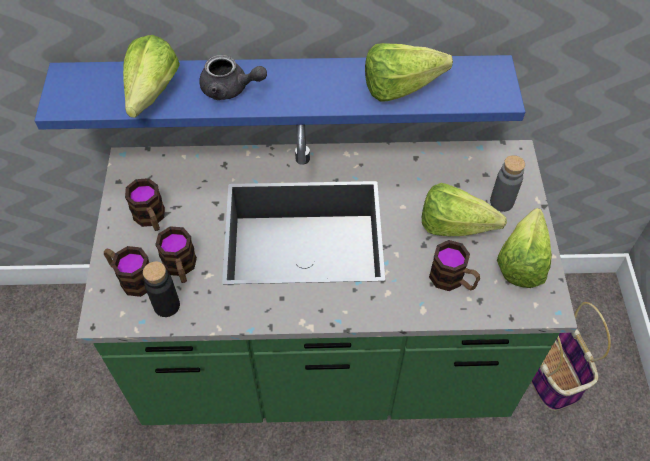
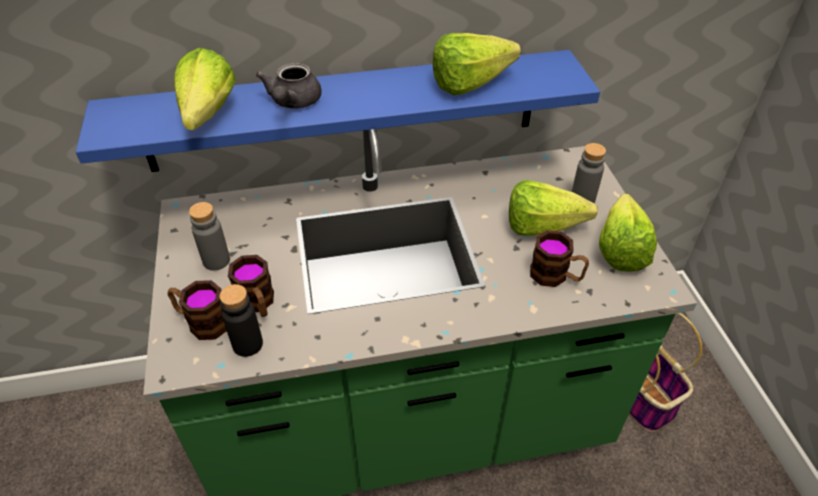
camera: 10 degrees left, 10 degrees down
mug [125,178,165,231] -> grey bottle [189,202,230,271]
grey teapot [199,55,267,100] -> grey teapot turned 90 degrees clockwise [256,63,322,108]

